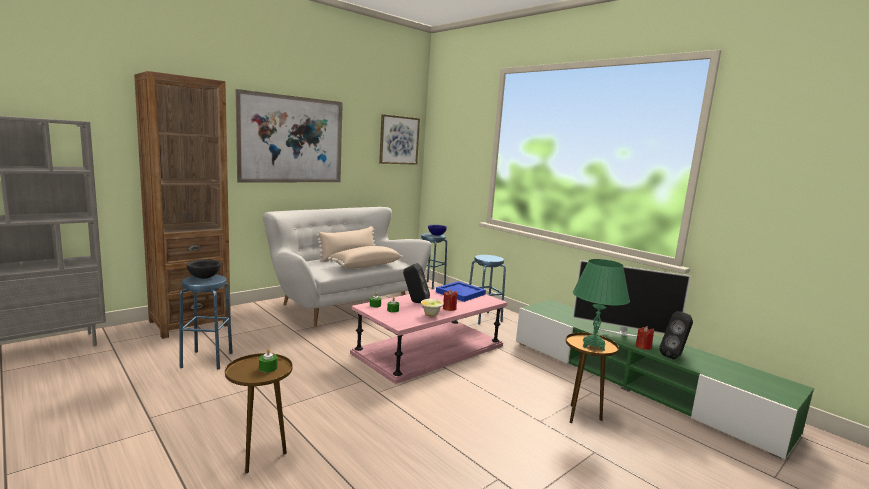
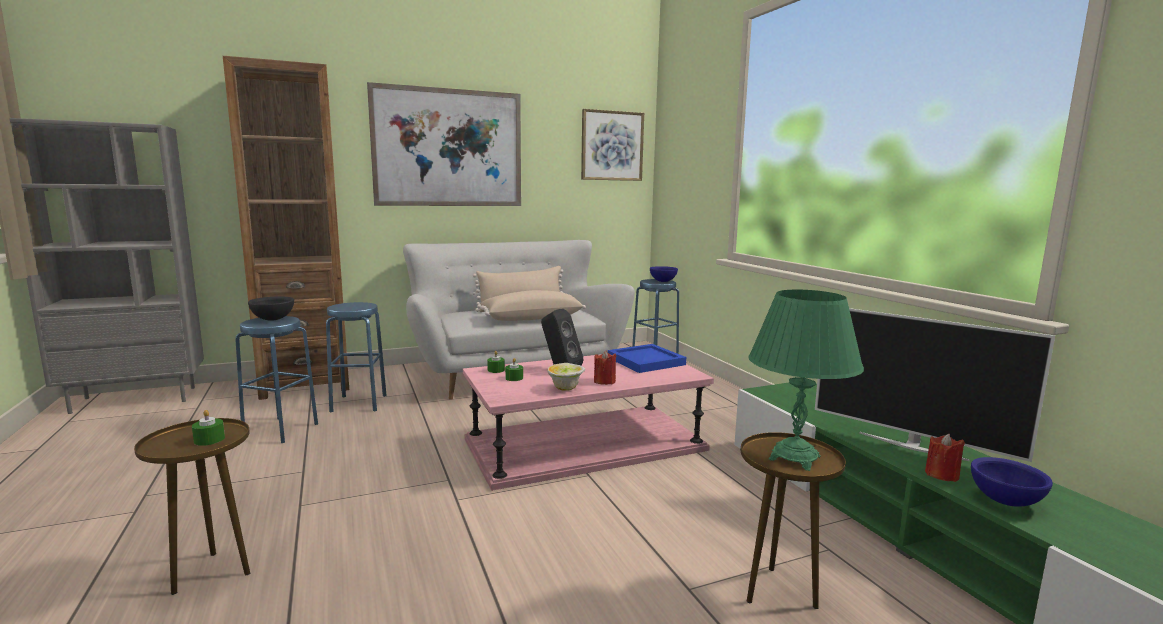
camera: 20 degrees right, 0 degrees up
blue stool [469,255,506,325] -> blue stool moved to [326,302,387,412]
black speaker [659,311,693,360] -> blue bowl [971,457,1053,507]

